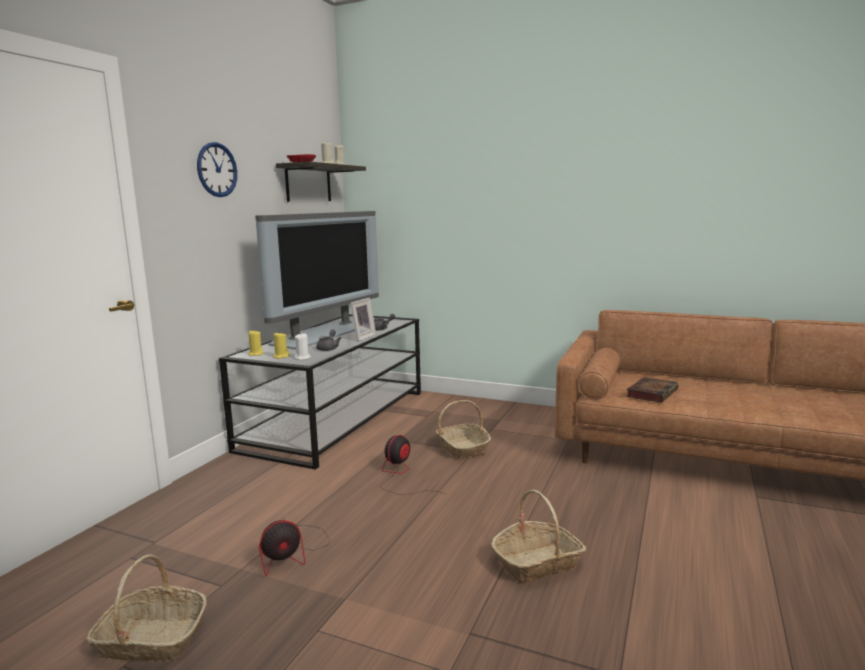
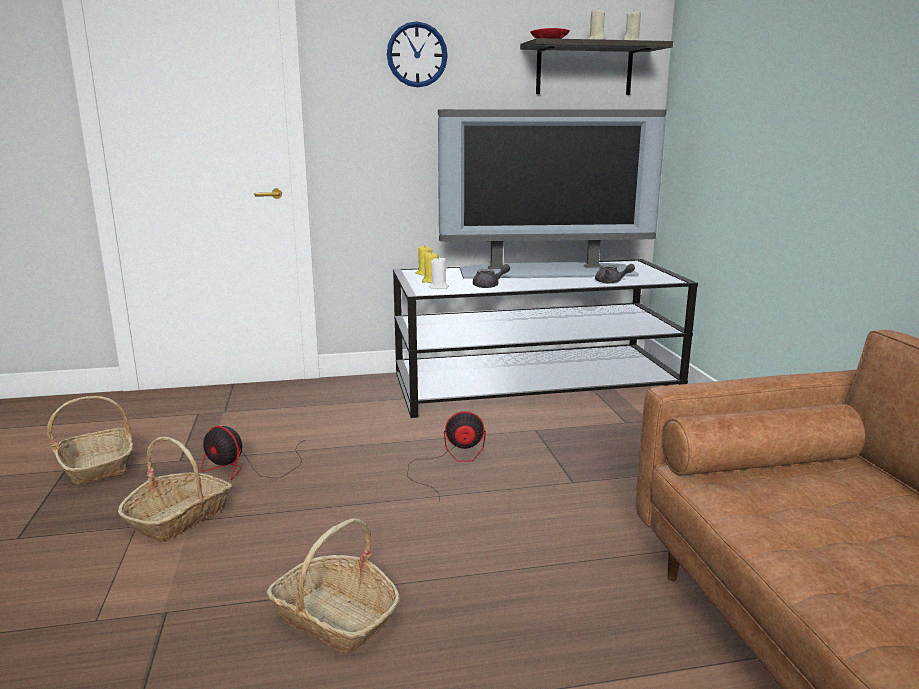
camera: 55 degrees right, 5 degrees up
picture frame [350,298,376,341] -> none
basket [436,400,491,460] -> basket moved to [118,437,232,543]
book [626,377,678,403] -> none

